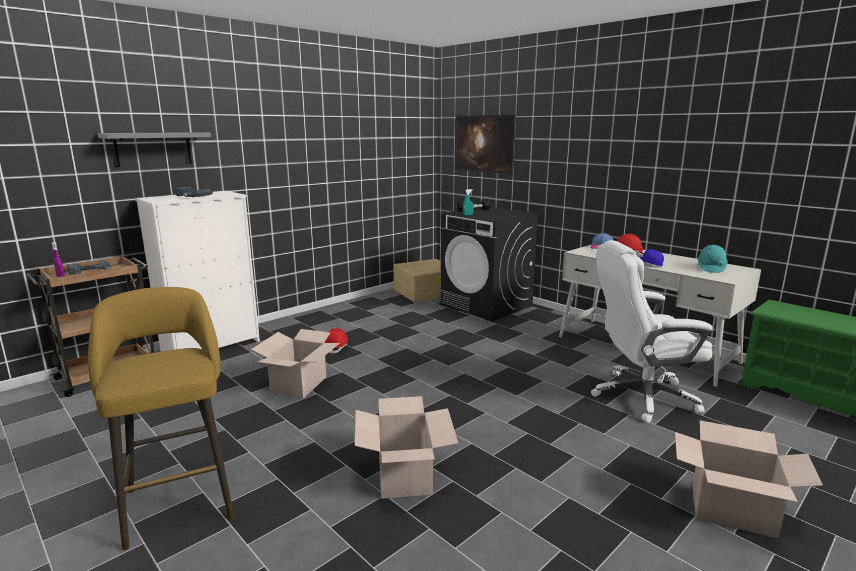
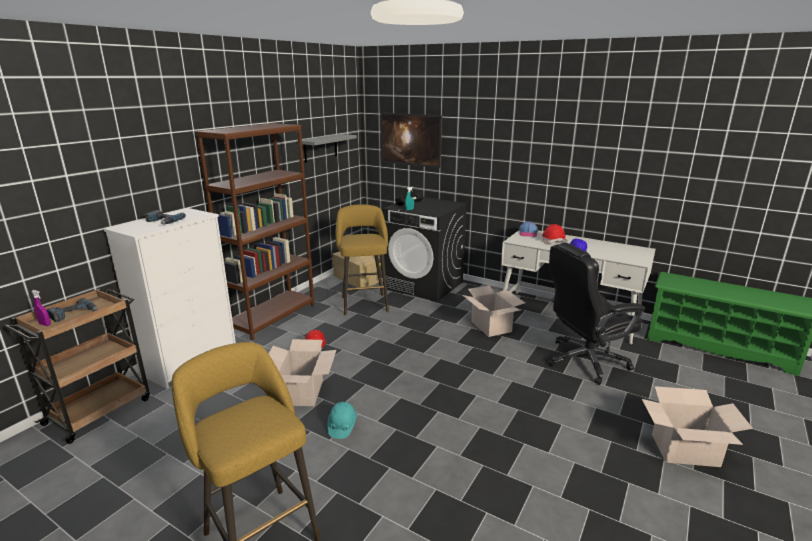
camera: 15 degrees left, 5 degrees up
grey shelf [98,132,211,167] -> grey shelf moved to [302,134,357,163]
cardboard box [355,396,458,499] -> cardboard box moved to [463,285,525,337]
white office chair [591,240,713,423] -> black office chair [548,243,645,385]
turquoise hard hat [698,245,728,273] -> turquoise hard hat moved to [328,402,357,439]
none -> brown bookcase [196,123,315,340]
none -> yellow stool [336,204,389,315]

